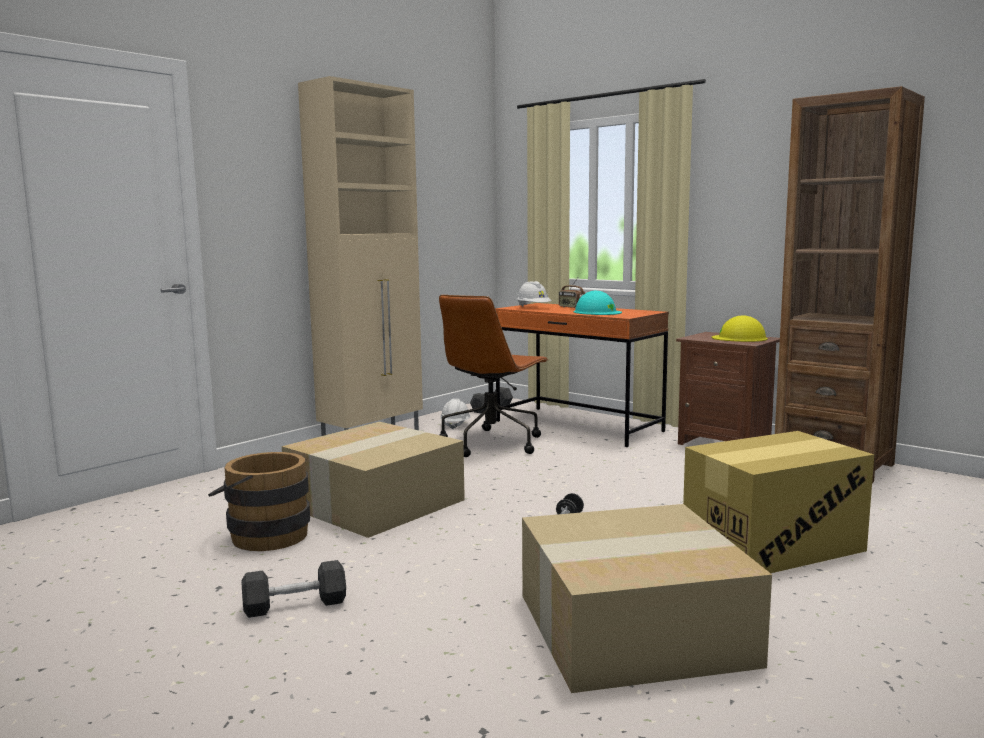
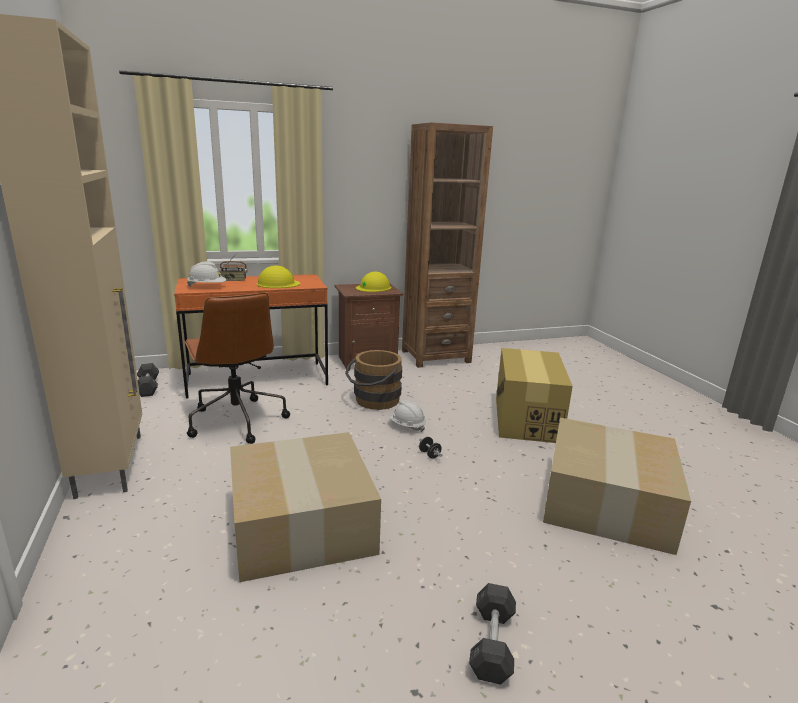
camera: 60 degrees left, 10 degrees up
brown bucket [208,452,310,551] -> brown bucket moved to [345,350,402,410]
white hard hat [440,399,471,429] -> white hard hat moved to [389,400,426,432]
turquoise hard hat [574,291,622,315] -> yellow hard hat [256,265,300,288]

